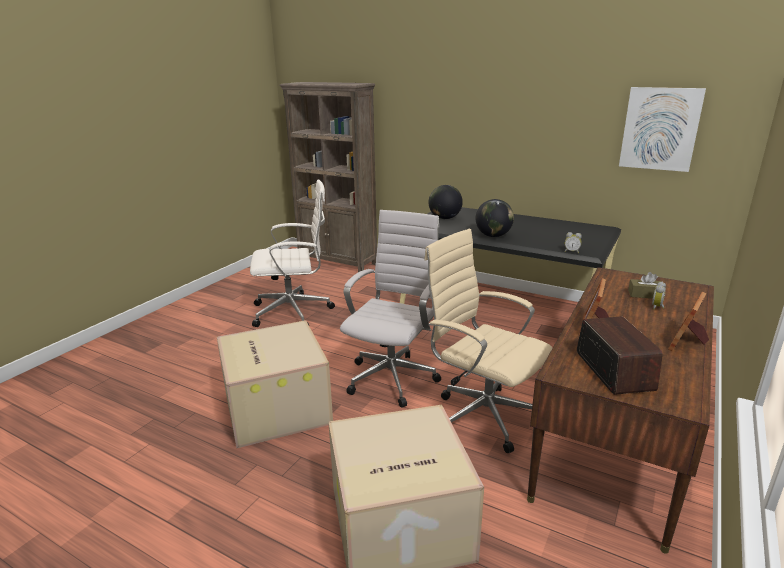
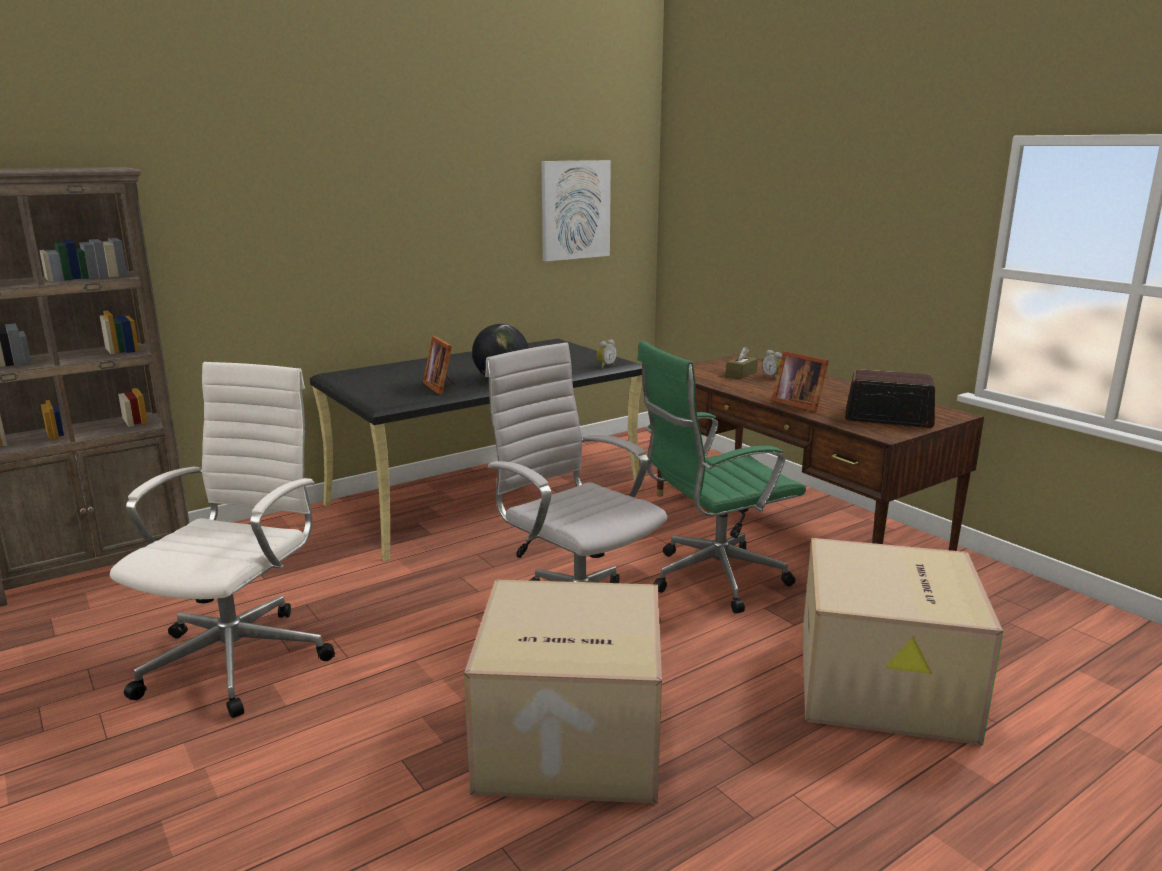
camera: 65 degrees left, 5 degrees down
beige office chair [424,229,552,453] -> green office chair [637,341,806,614]
globe [428,185,463,219] -> none
picture frame [668,292,709,351] -> picture frame moved to [423,336,453,395]

